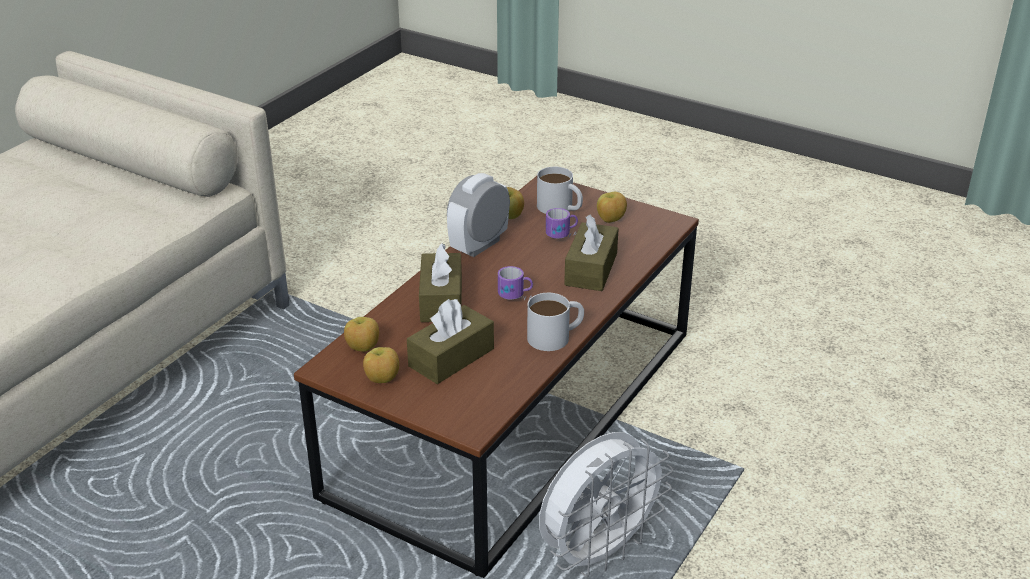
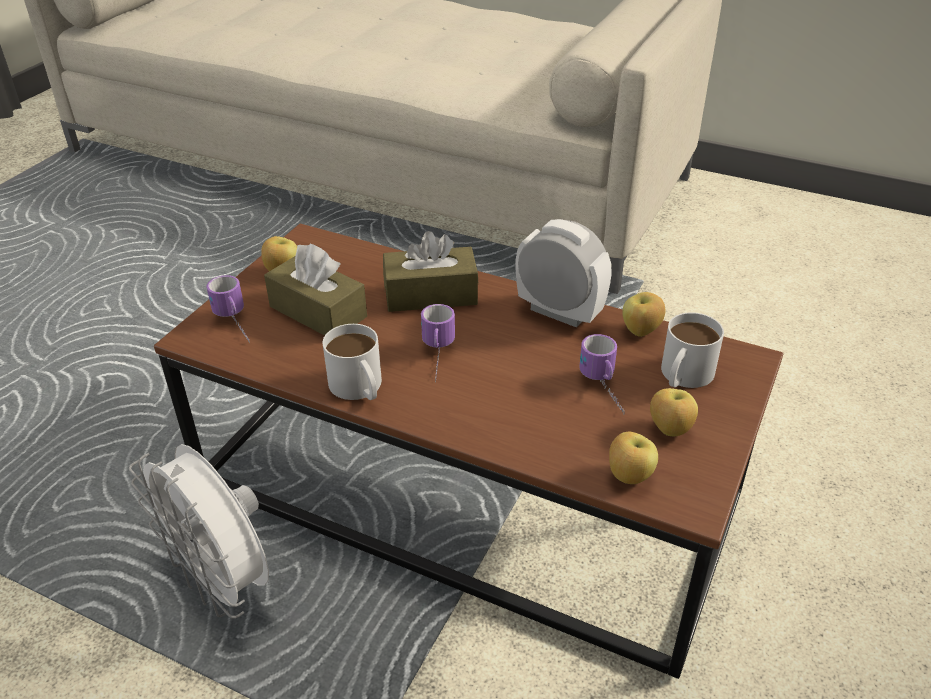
camera: 85 degrees right, 5 degrees up
apple [344,317,379,352] -> apple moved to [609,432,658,484]
brown tissue box [564,215,619,291] -> none
none -> mug [206,275,250,343]

